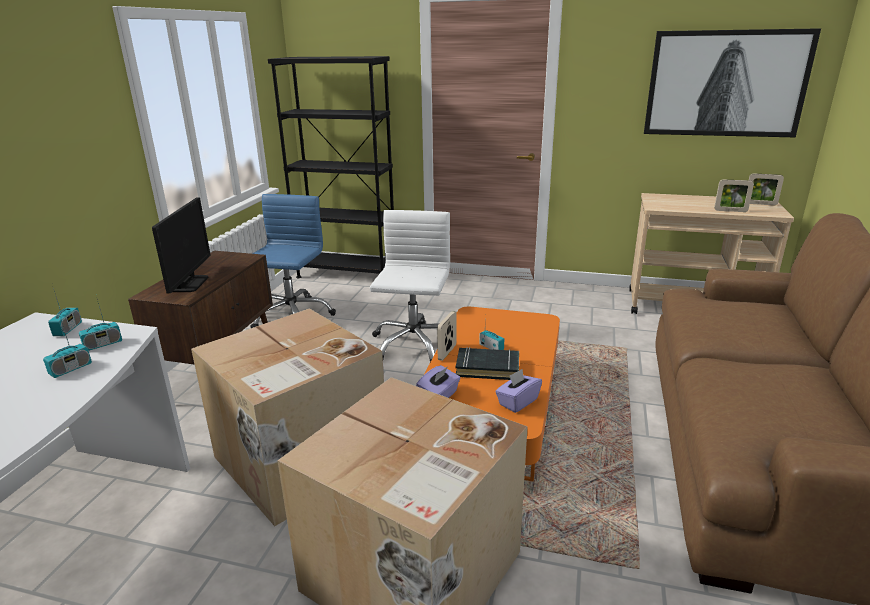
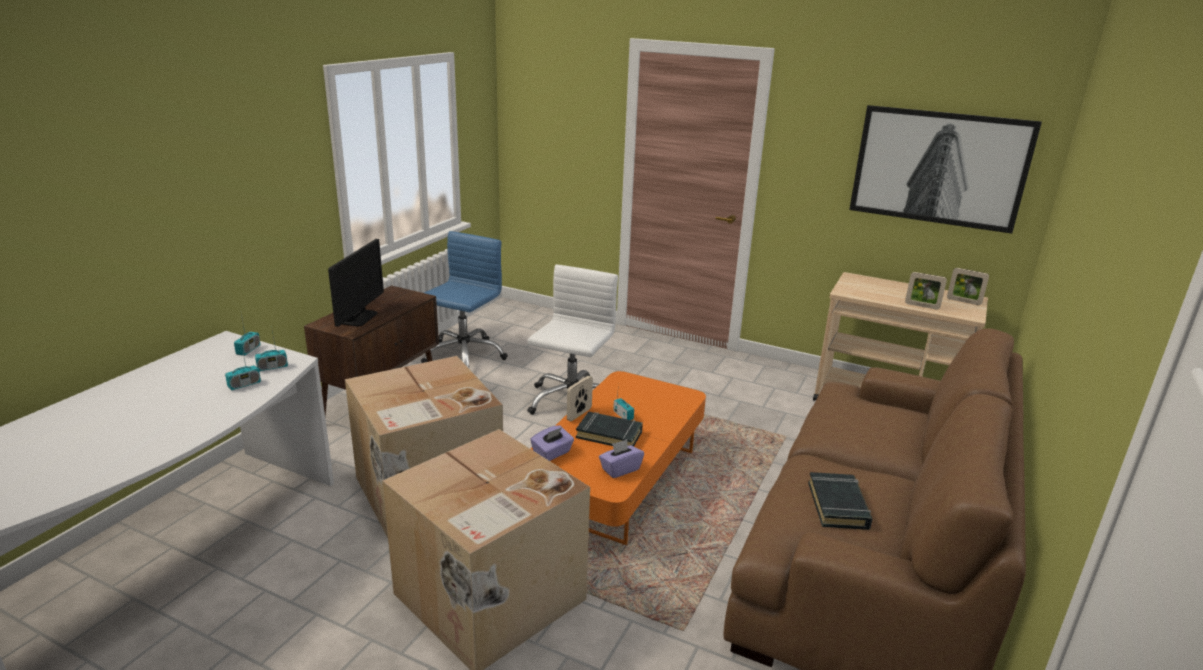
camera: 10 degrees right, 0 degrees up
black bookcase [268,56,394,278] -> none
none -> black book [808,472,872,530]

